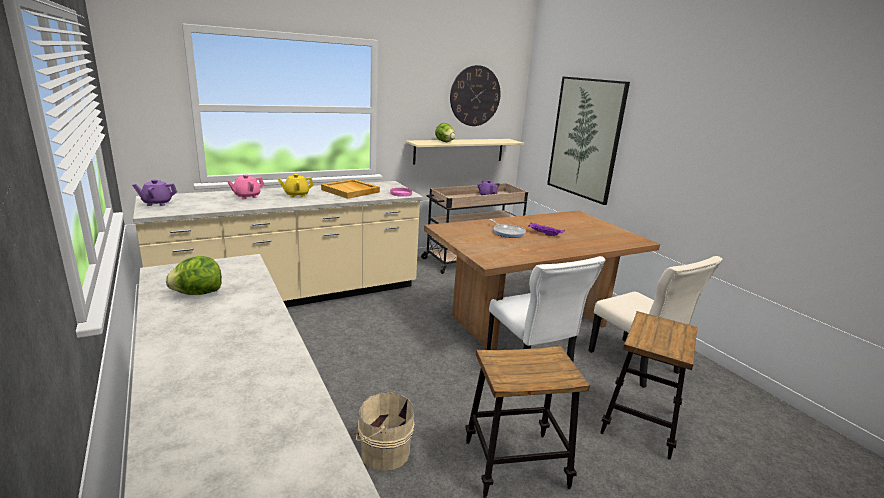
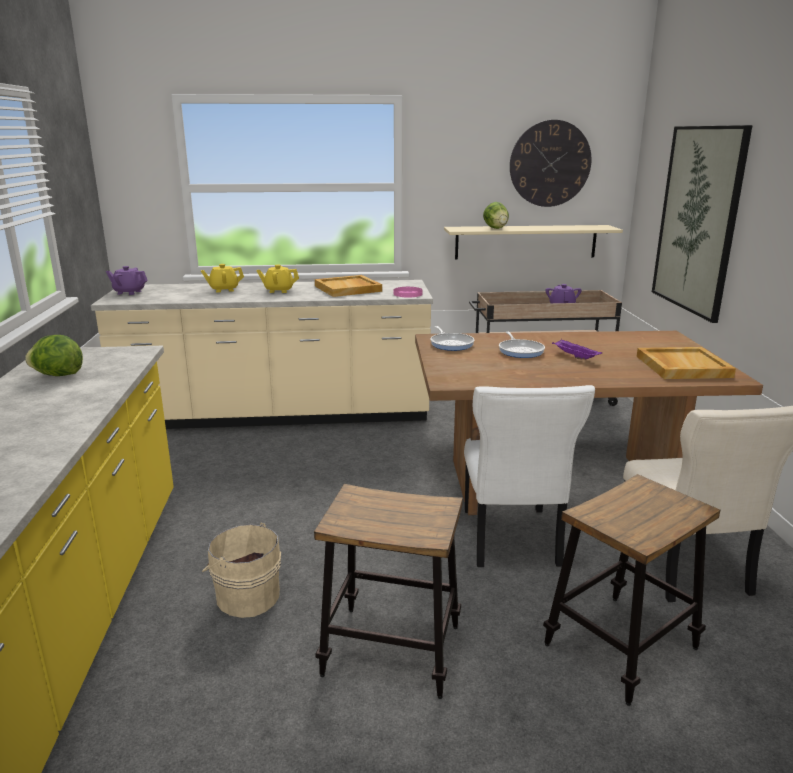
camera: 25 degrees right, 0 degrees up
pink teapot [227,175,264,199] -> yellow teapot [201,264,244,292]
none -> frying pan [430,326,475,351]
none -> beige tray [637,347,736,379]

